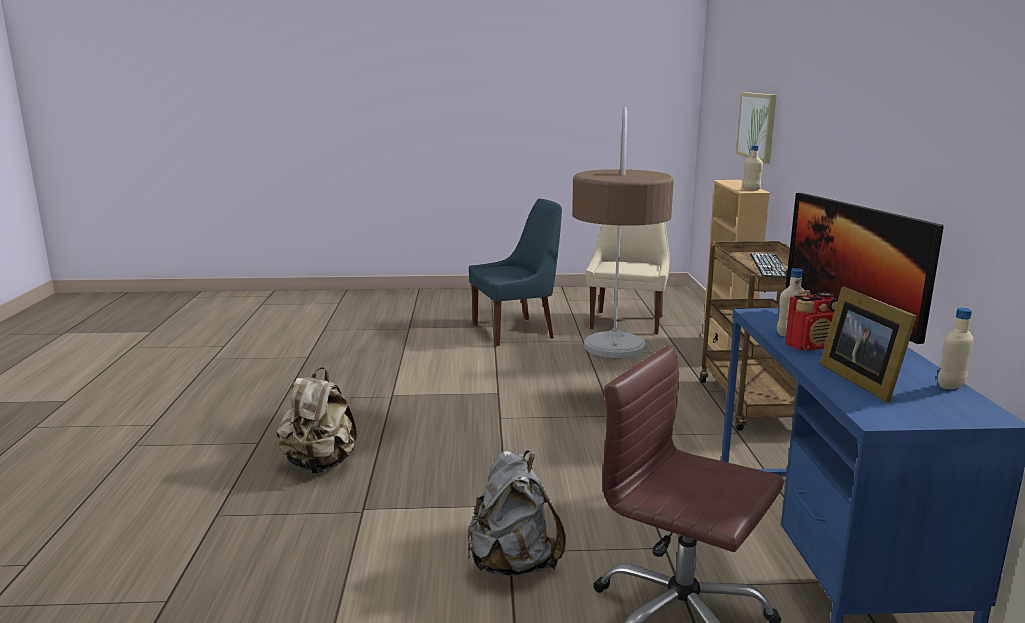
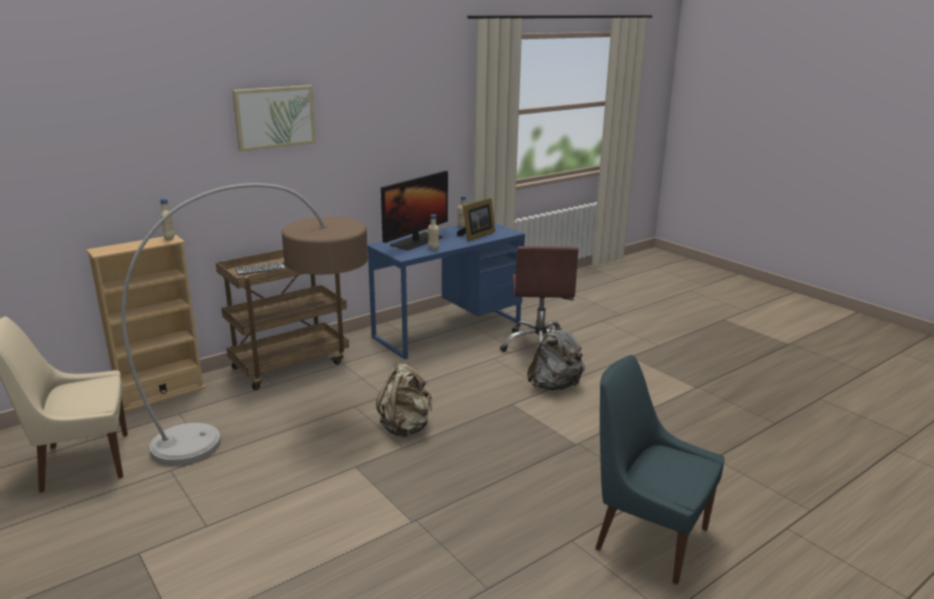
camera: 125 degrees left, 5 degrees up
beige backpack [277,367,357,474] -> beige backpack moved to [376,362,432,437]
blue chair [469,199,562,346] -> blue chair moved to [596,355,725,585]
picture [736,92,777,163] -> picture moved to [232,85,316,151]
radio [785,290,838,351] -> none

